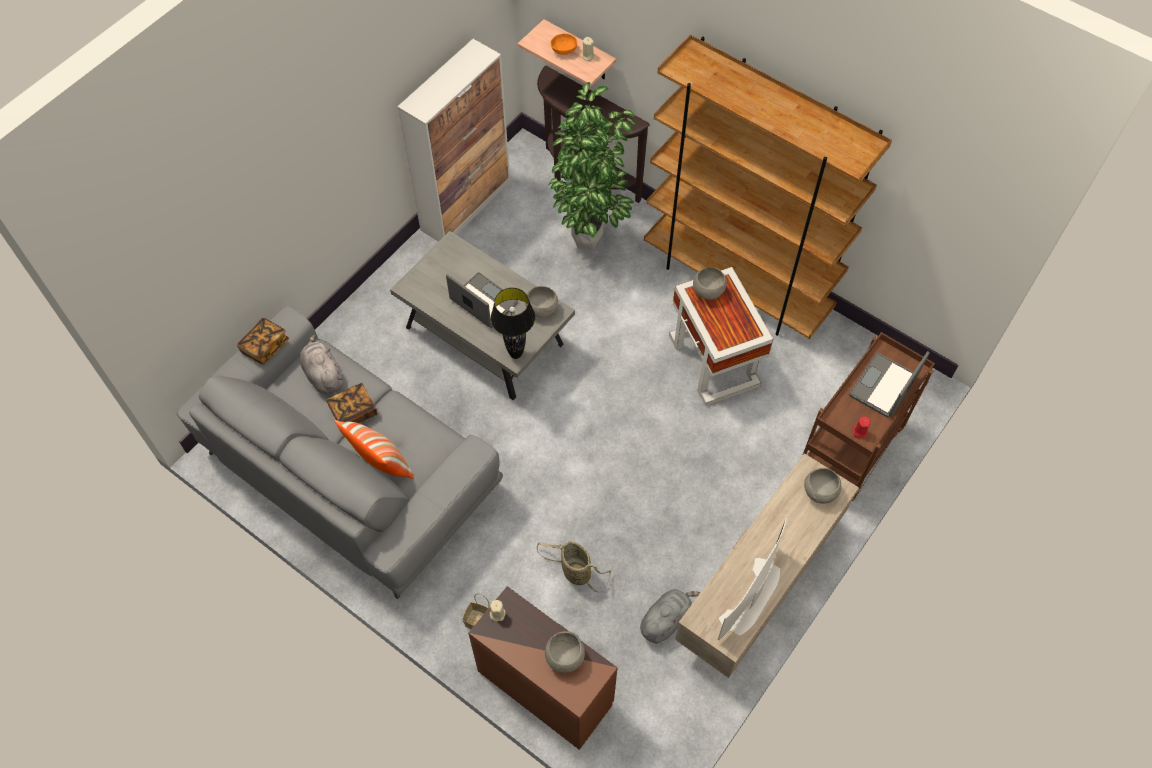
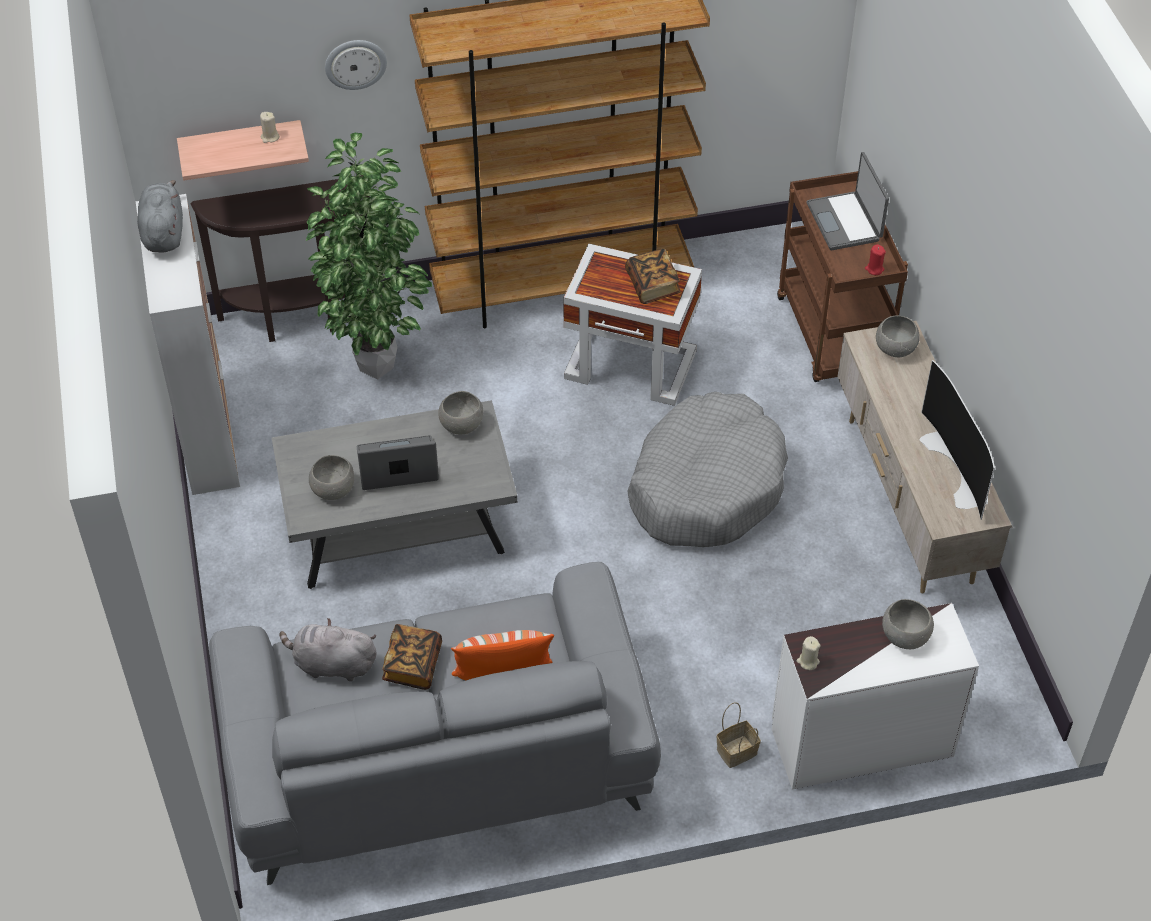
camera: 50 degrees left, 10 degrees down
book [237,318,289,365] -> book moved to [625,248,681,304]
brown dresser [468,586,617,750] -> white dresser [772,603,979,790]
black table lamp [491,288,535,359] -> none
basket [537,541,611,593] -> none
orange bowl [550,33,577,55] -> none
grey plush toy [640,589,700,643] -> grey plush toy moved to [137,180,183,253]
grey bowl [693,267,727,300] -> grey bowl moved to [309,455,354,500]
none -> wall clock [325,40,387,90]
none -> grey dog bed [627,392,788,547]

